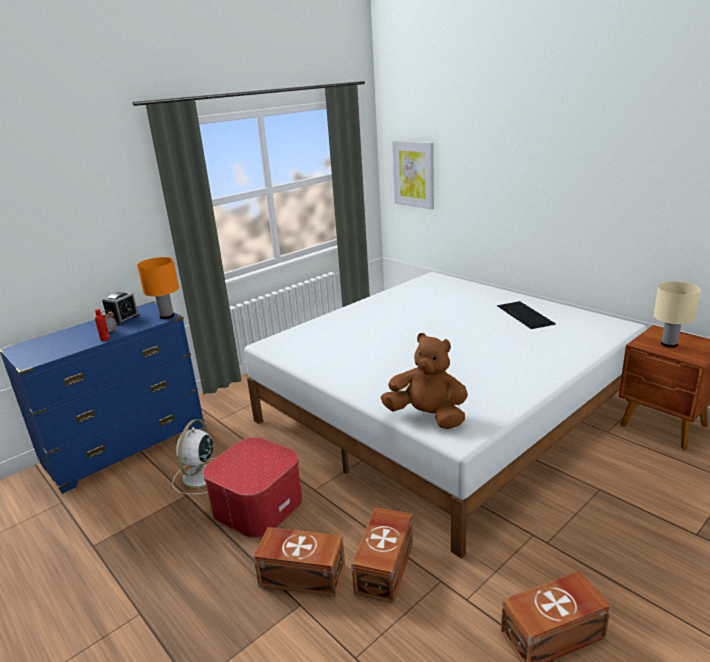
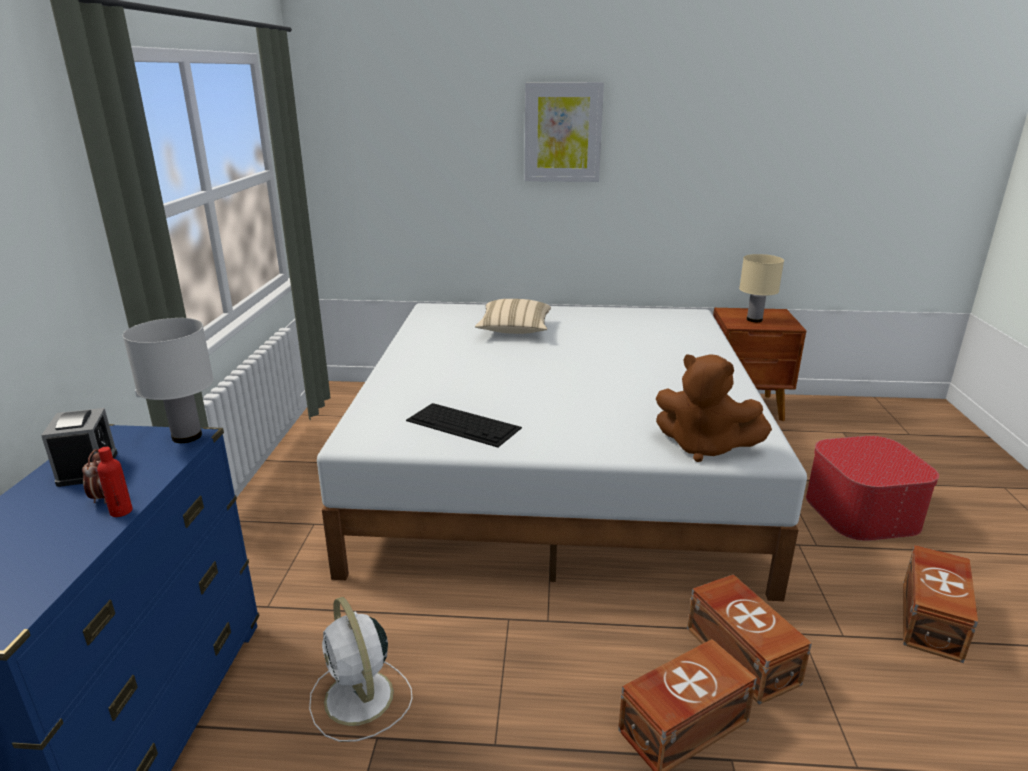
camera: 45 degrees left, 0 degrees up
orange table lamp [137,257,179,319] -> white table lamp [123,318,214,443]
ottoman [203,437,303,538] -> ottoman moved to [806,436,939,541]
brown plush toy [381,333,468,429] -> brown plush toy turned 135 degrees counterclockwise [656,354,772,462]
picture [392,141,434,209] -> picture moved to [525,82,604,182]
keyboard [497,301,556,329] -> keyboard moved to [406,403,522,447]
none -> beige pillow [475,299,551,334]

